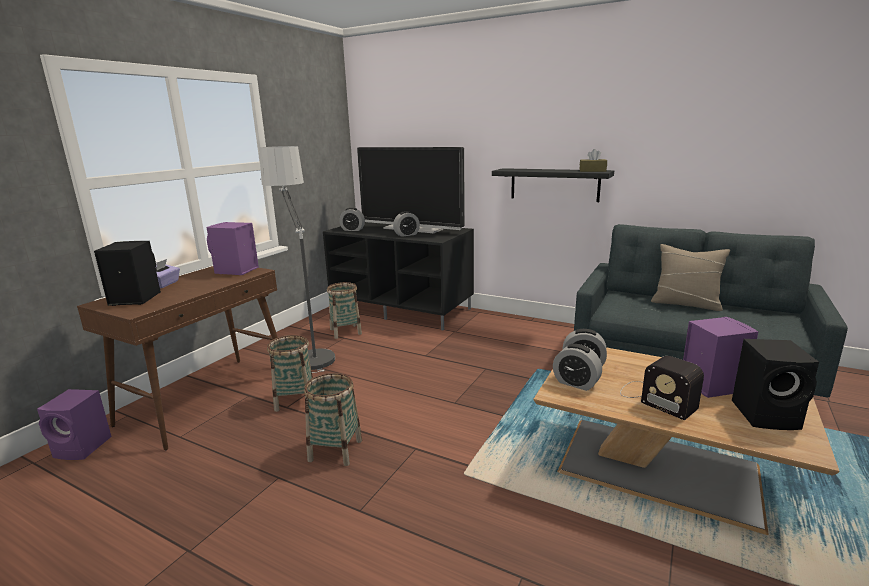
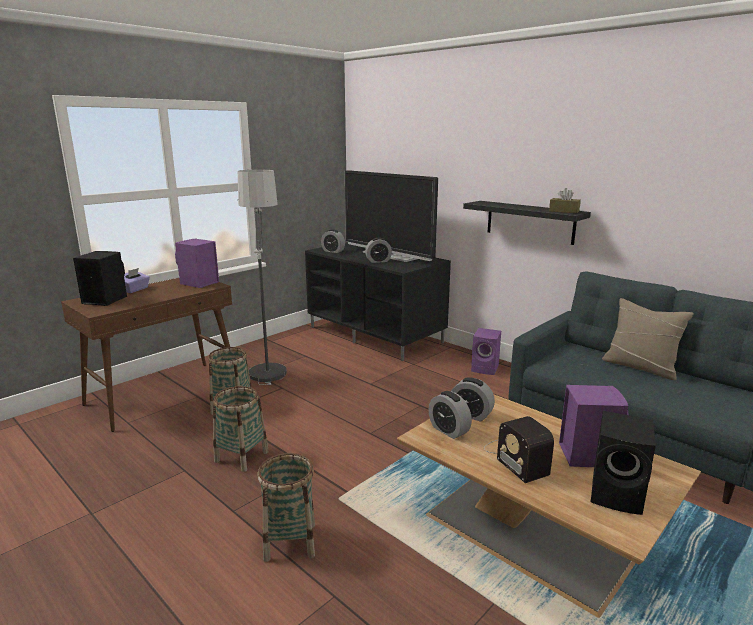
camera: 15 degrees right, 0 degrees up
purple speaker [37,389,112,460] -> purple speaker moved to [471,328,501,375]
basket [327,282,362,339] -> basket moved to [258,453,315,562]

